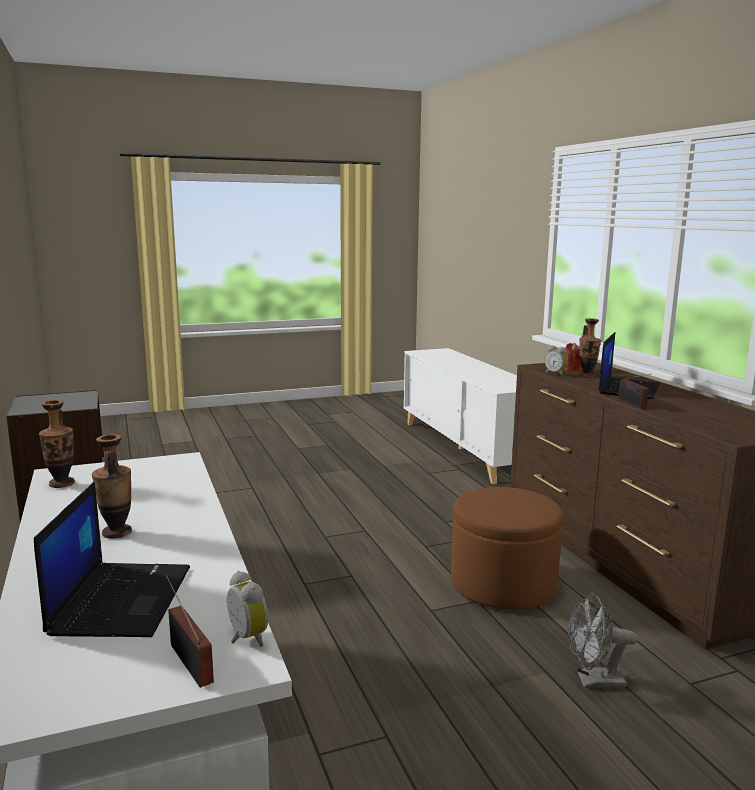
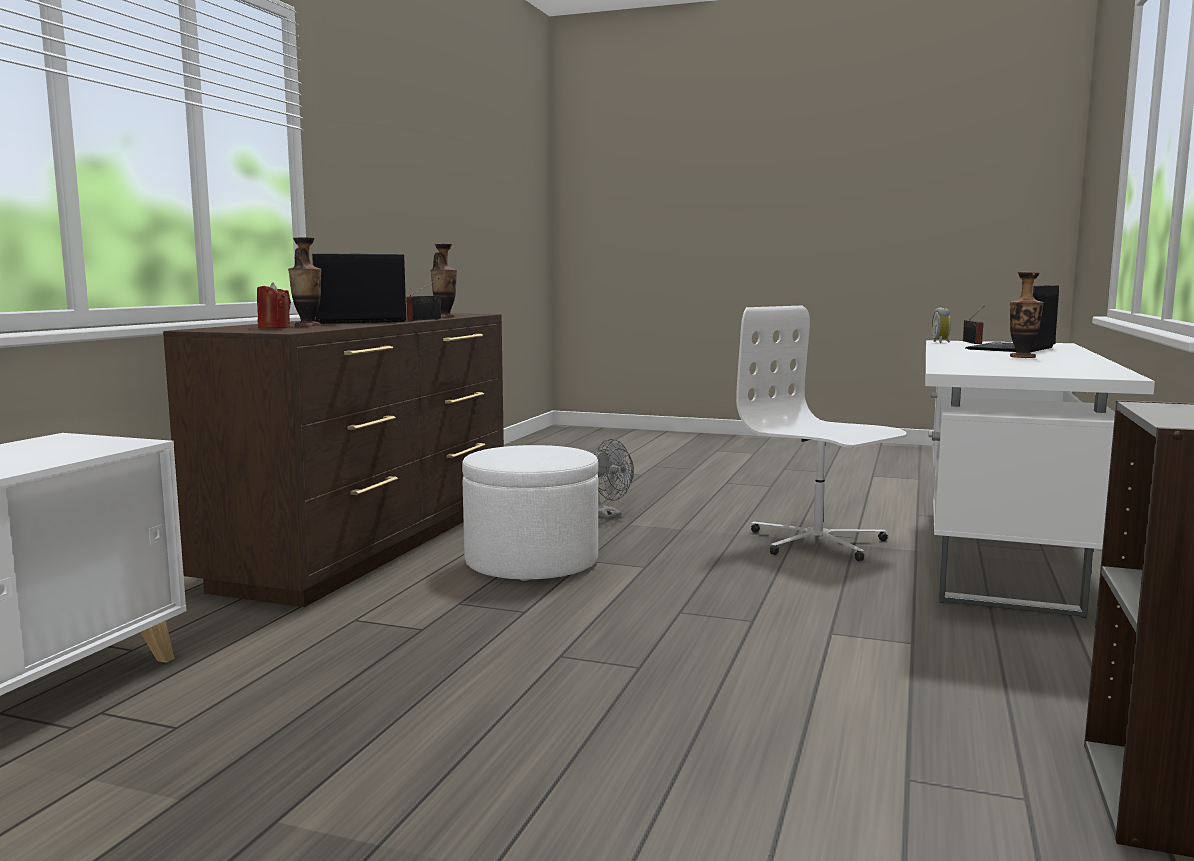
camera: 140 degrees left, 5 degrees down
vase [39,400,75,488] -> vase moved to [430,244,457,317]
brown ottoman [451,487,563,610] -> white ottoman [462,445,598,581]
alarm clock [545,345,568,376] -> none
none -> white office chair [736,306,907,561]

